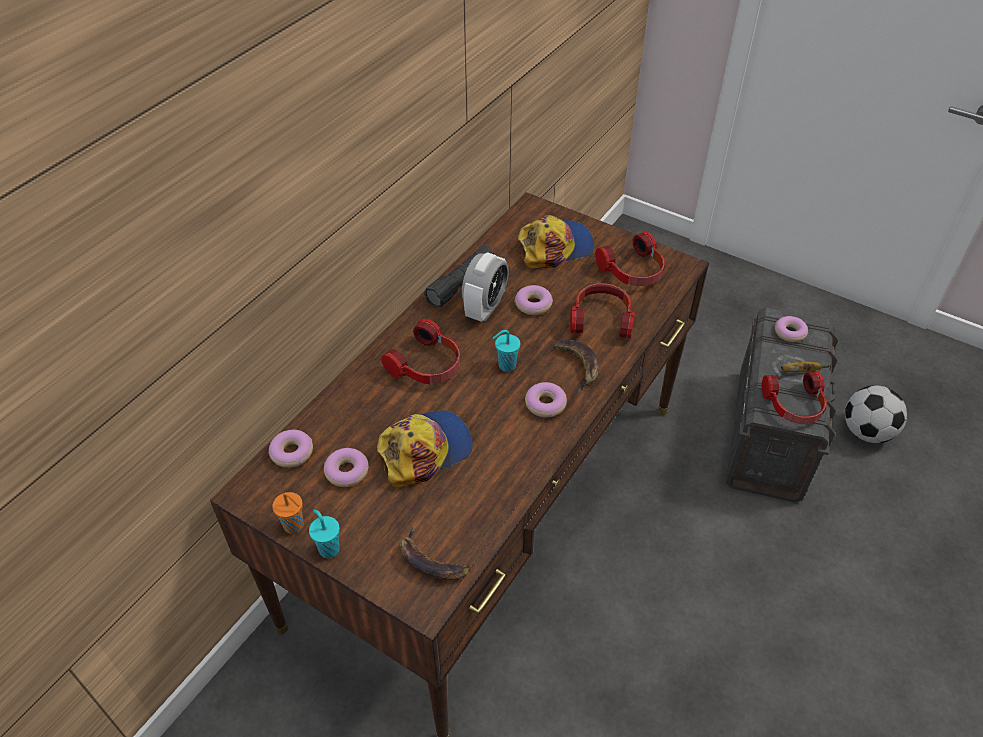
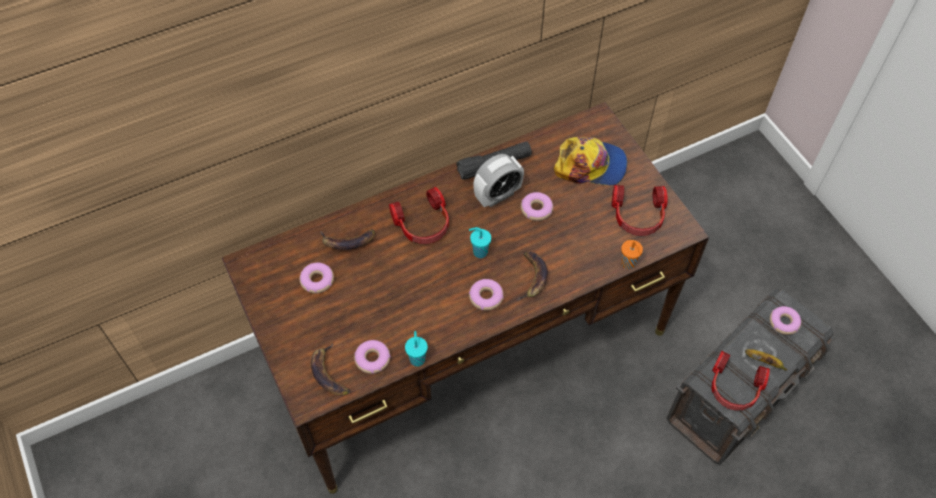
camera: 30 degrees right, 10 degrees up
donut [268,430,313,468] -> donut moved to [354,340,391,374]
orange cup [272,492,304,534] -> orange cup moved to [621,240,643,269]
turquoise cup [309,510,340,558] -> turquoise cup moved to [405,331,428,367]
cap [377,410,473,487] -> none
headphones [570,283,635,339] -> none
football [845,385,907,443] -> none
none -> banana [320,229,375,250]

